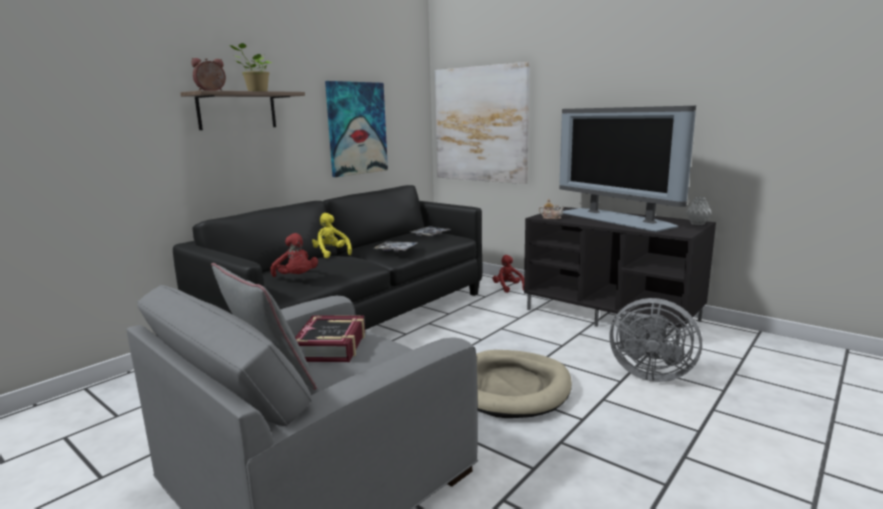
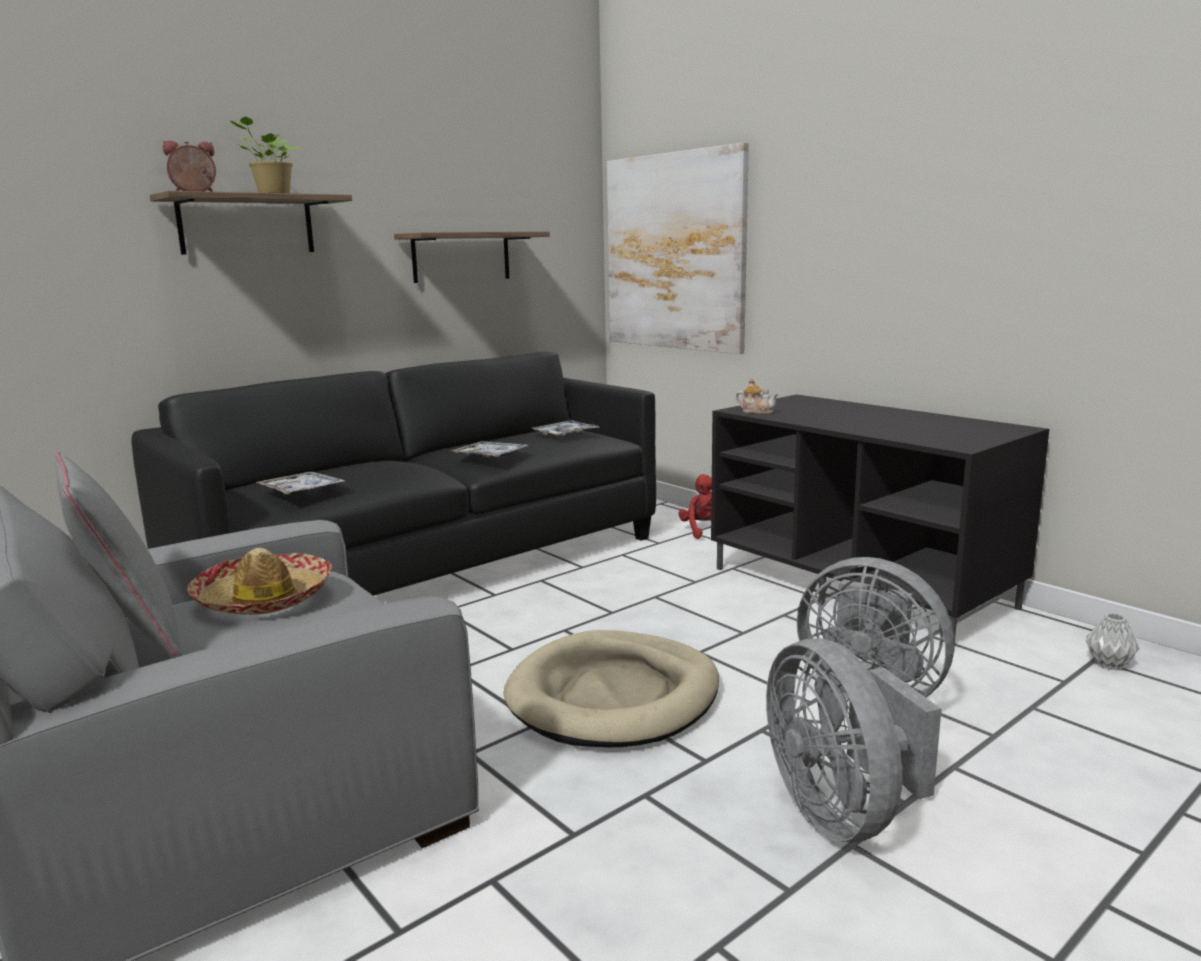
camera: 10 degrees right, 0 degrees up
red plush toy [270,233,318,277] -> tray [255,472,345,495]
book [295,315,365,362] -> hat [187,548,332,615]
yellow plush toy [312,213,352,258] -> none
picture [325,81,388,177] -> shelf [394,232,550,283]
television [559,106,696,232] -> none
grey vase [686,197,712,225] -> grey vase moved to [1086,613,1139,670]
none -> grey fan [766,638,941,842]

